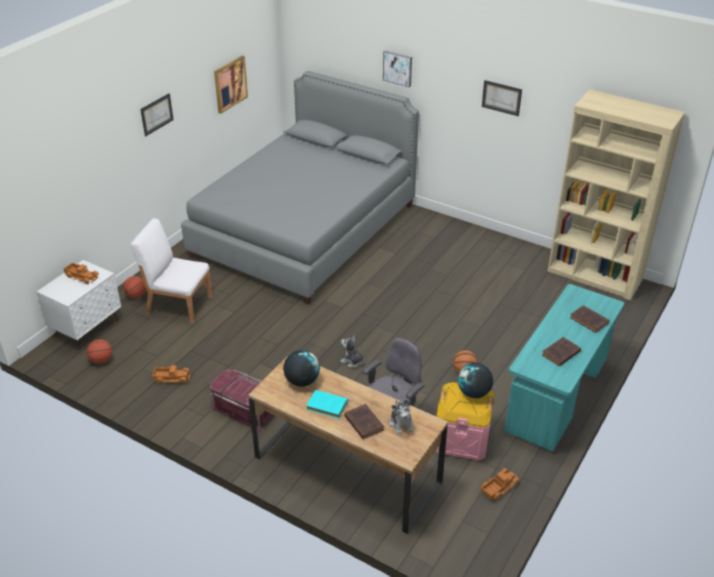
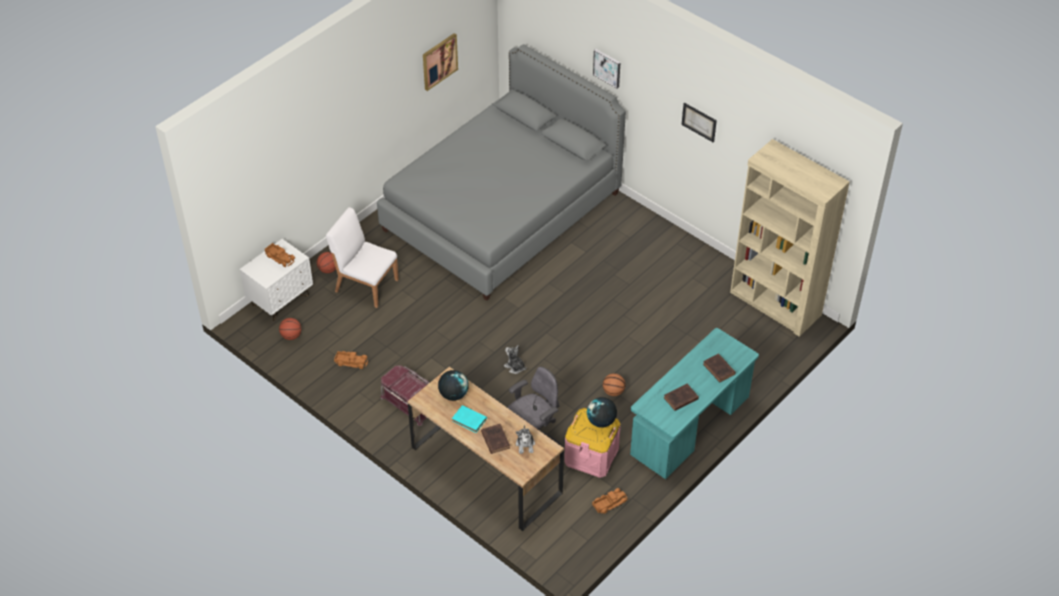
camera: 10 degrees right, 10 degrees up
picture [140,93,174,136] -> none

